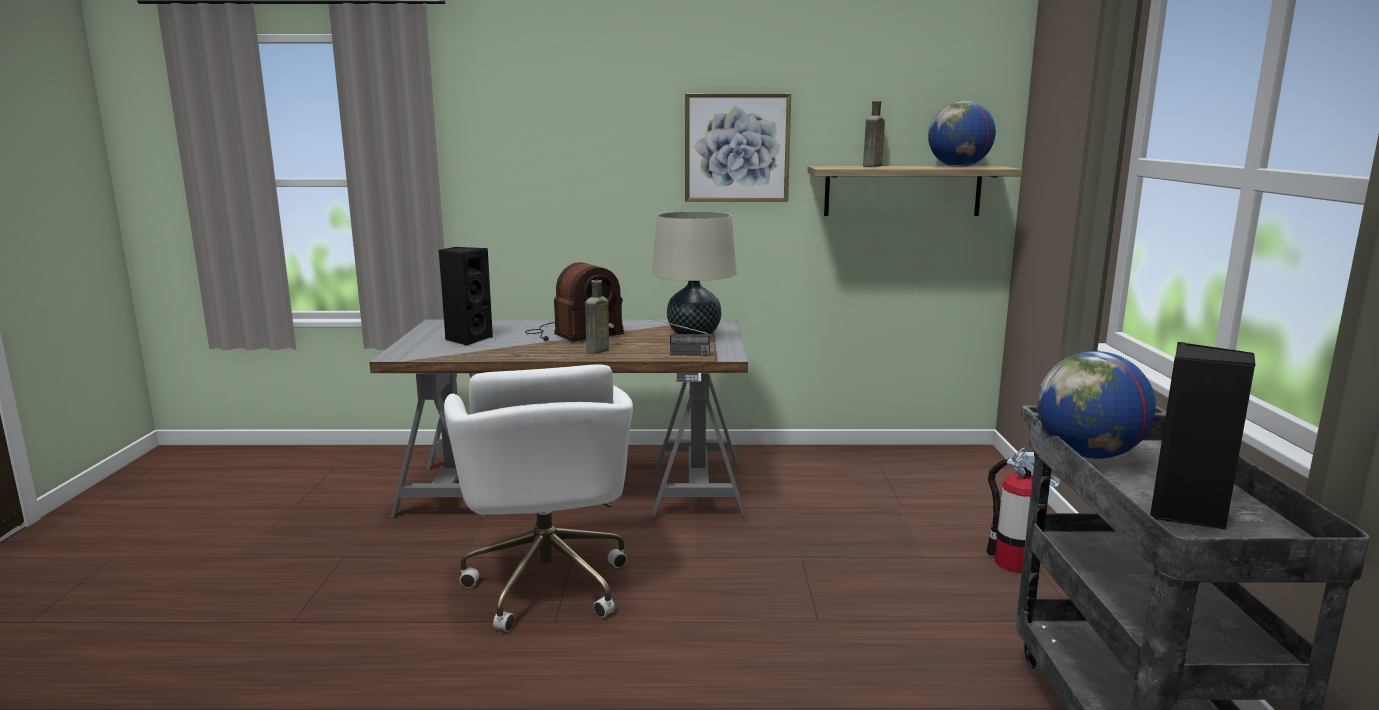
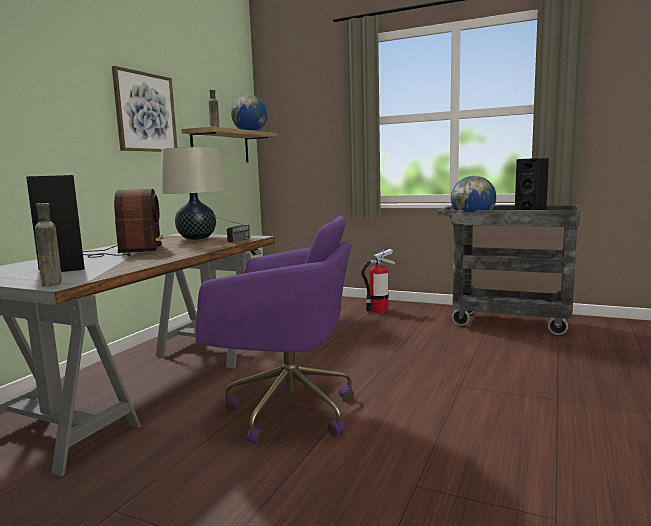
camera: 65 degrees left, 5 degrees down
white office chair [444,364,633,632] -> purple office chair [196,216,354,444]
brown bottle [585,280,609,354] -> brown bottle moved to [35,203,62,287]

